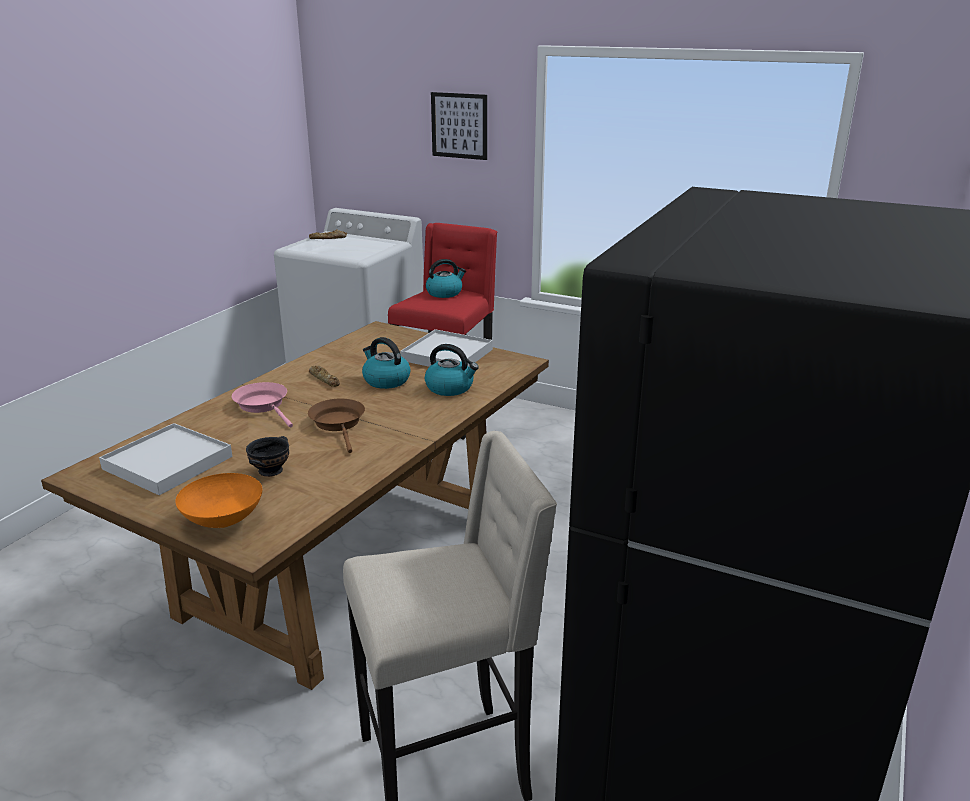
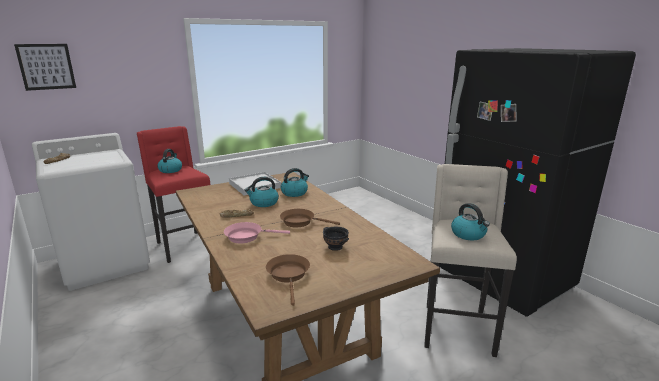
camera: 60 degrees left, 5 degrees down
white tray [99,423,232,495] -> brown frying pan [266,254,310,306]
orange bowl [175,473,262,528] -> none
picture [431,92,487,160] -> picture moved to [14,44,76,91]
none -> kettle [451,203,490,240]

